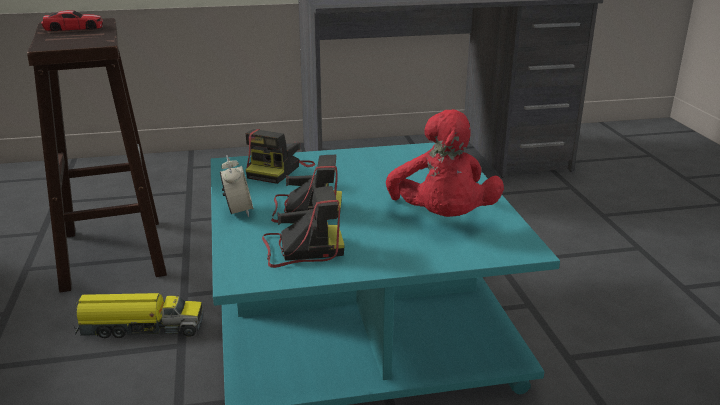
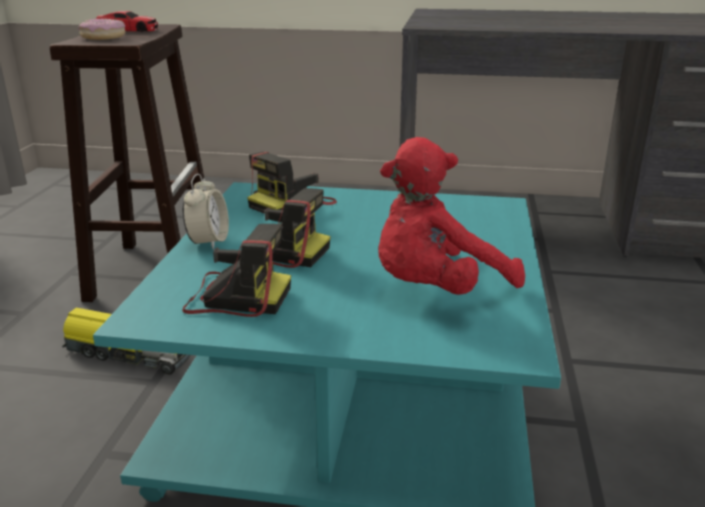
camera: 20 degrees right, 0 degrees up
red plush toy [386,109,504,217] -> red plush toy turned 45 degrees clockwise [378,137,525,295]
none -> donut [78,19,125,40]

